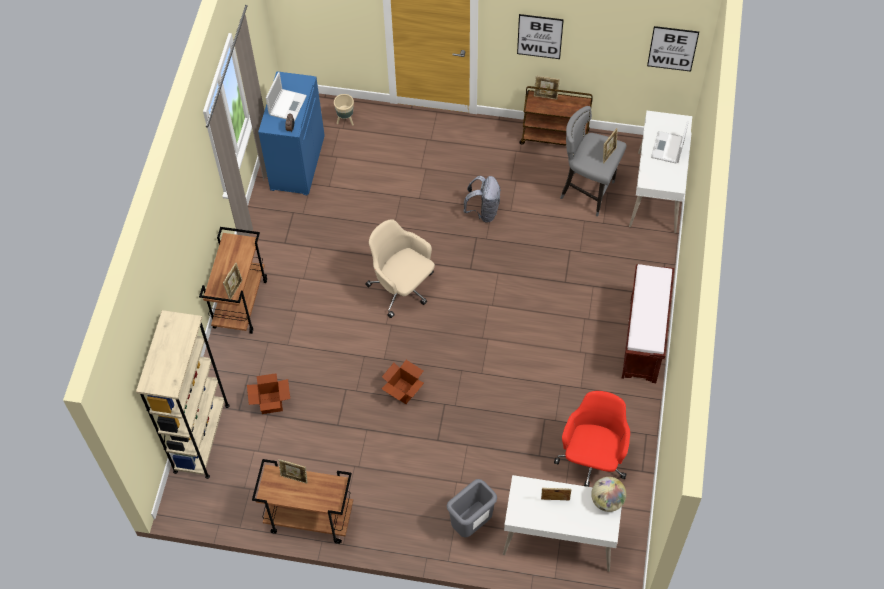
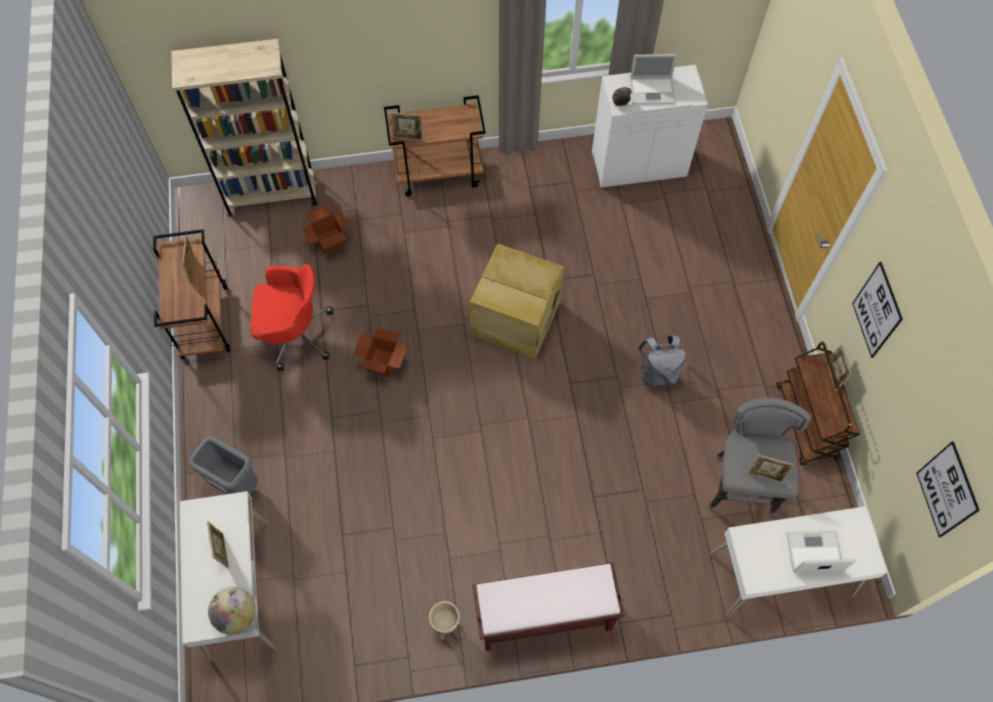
camera: 70 degrees right, 5 degrees up
blue cabinet [258,71,325,196] -> white cabinet [592,65,708,188]
beige planter [334,94,354,125] -> beige planter moved to [429,601,461,640]
beige office chair [365,219,435,318] -> beige storage box [470,244,564,359]
red office chair [554,391,630,487] -> red office chair moved to [251,264,333,371]

